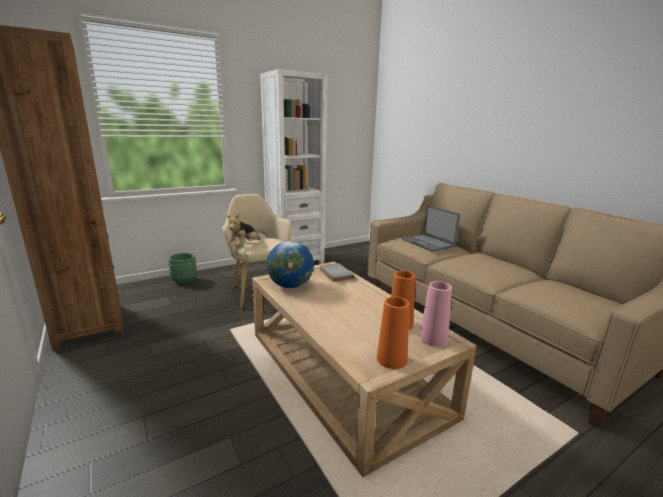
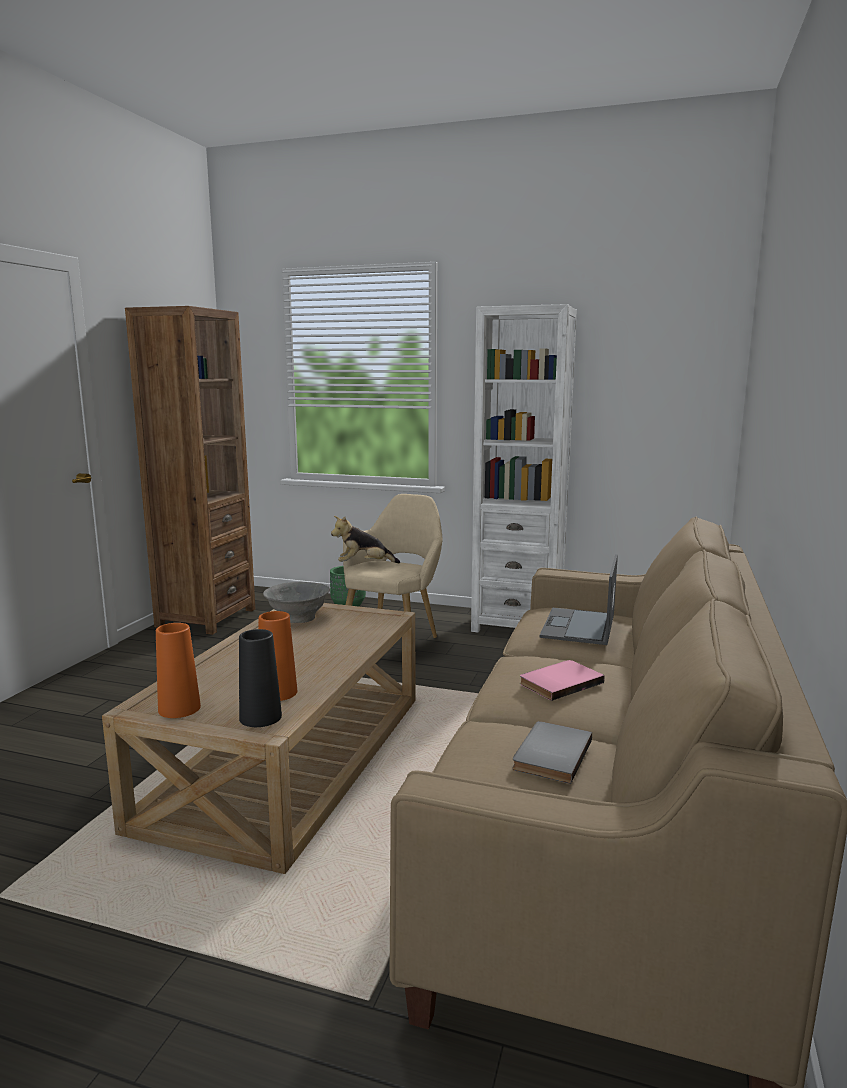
camera: 50 degrees right, 5 degrees down
globe [267,241,314,288] -> grey bowl [263,582,330,623]
grey book [320,263,355,282] -> grey book moved to [512,721,592,784]
pink vase [420,281,452,346] -> black vase [239,629,282,727]
none -> pink book [520,660,605,701]

